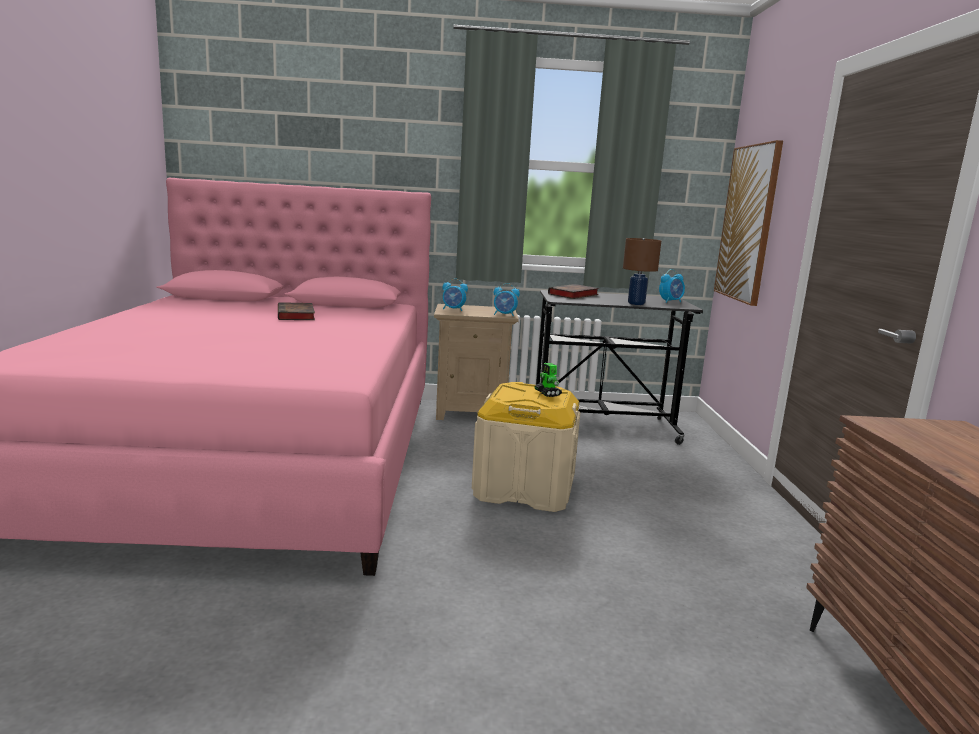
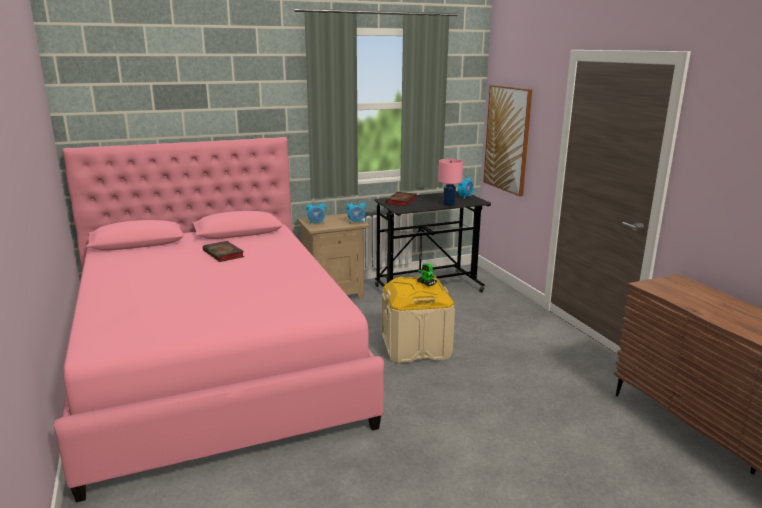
camera: 20 degrees left, 5 degrees up
brown table lamp [623,238,662,305] -> pink table lamp [438,159,463,206]

